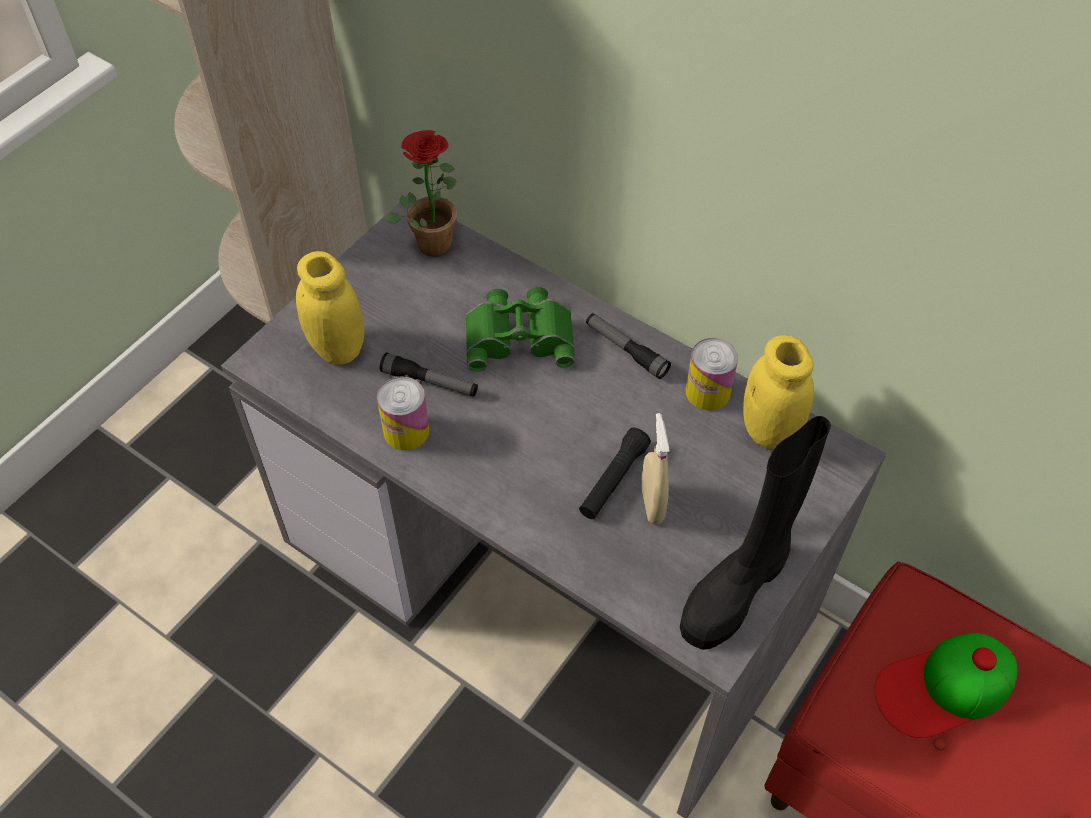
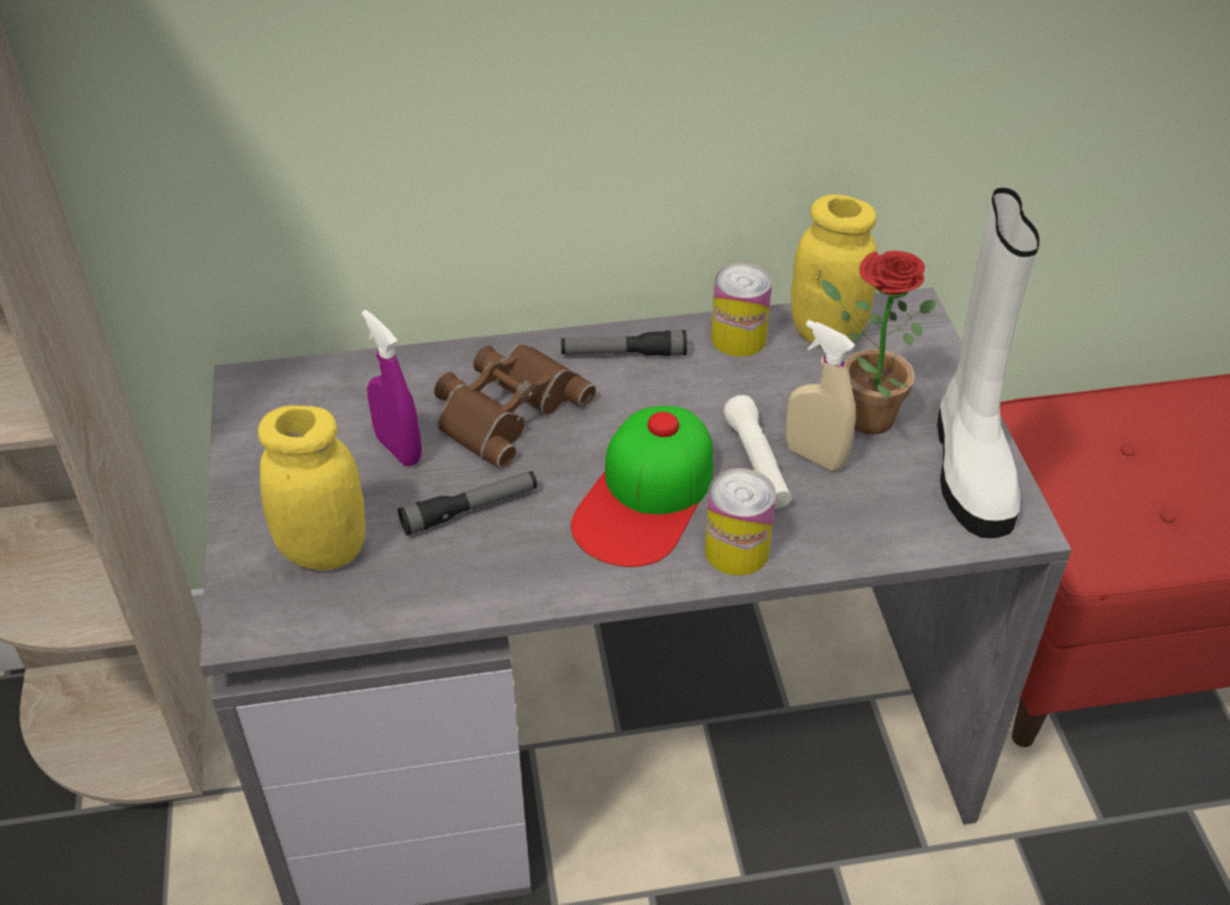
camera: 45 degrees left, 10 degrees down
can [377,376,429,451] -> can moved to [705,468,776,576]
potted plant [385,130,457,257] -> potted plant moved to [821,251,936,435]
green binoculars [466,287,575,372] -> brown binoculars [434,343,596,469]
black flashlight [579,428,651,519] -> white flashlight [723,395,792,509]
black boot [680,416,831,650] -> white boot [937,188,1040,538]
cap [874,633,1018,738] -> cap moved to [571,406,713,567]
none -> purple spray bottle [362,310,422,466]

